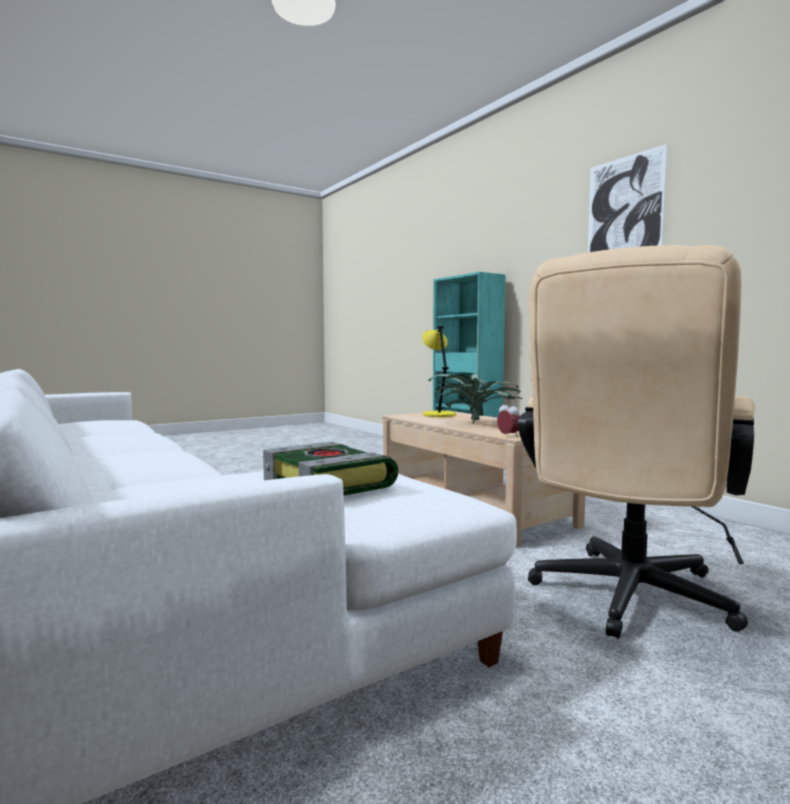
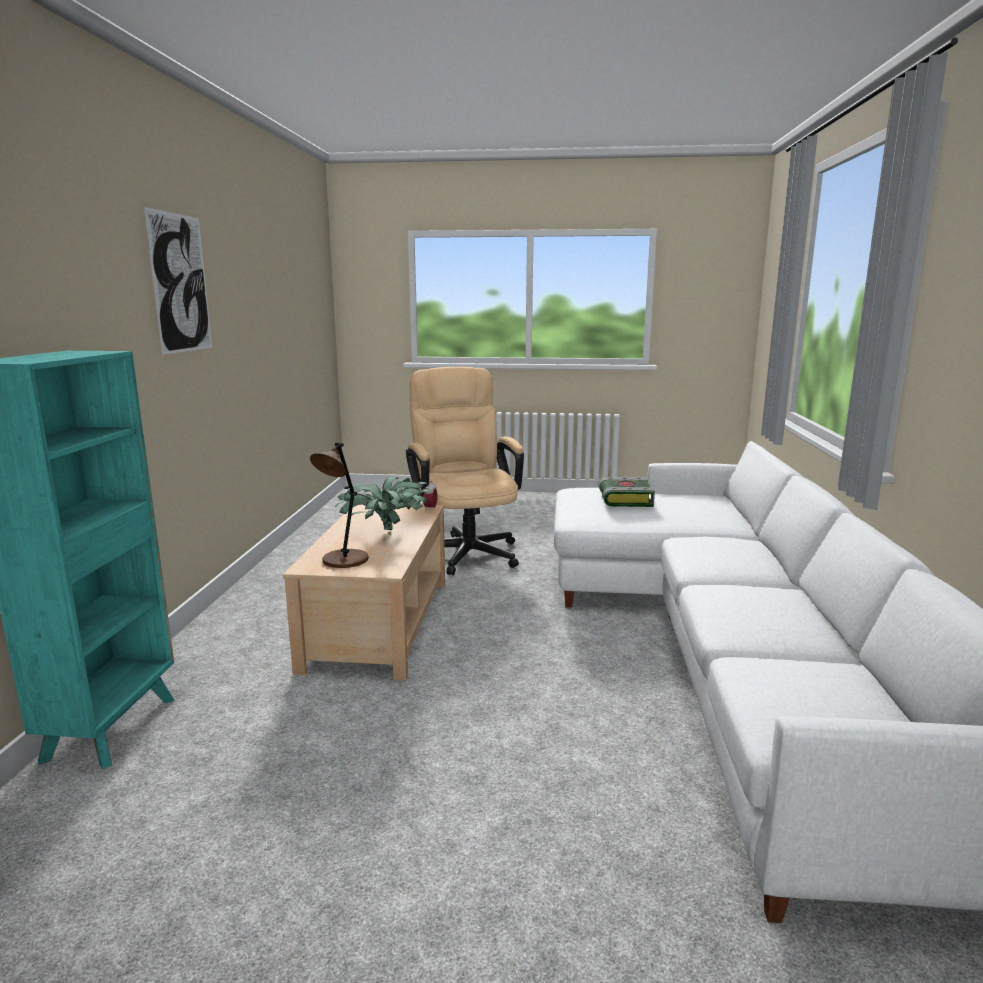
camera: 140 degrees left, 10 degrees up
yellow table lamp [422,326,456,417] -> brown table lamp [310,443,369,568]
beige office chair [518,245,755,638] -> beige office chair turned 90 degrees counterclockwise [406,367,524,575]

